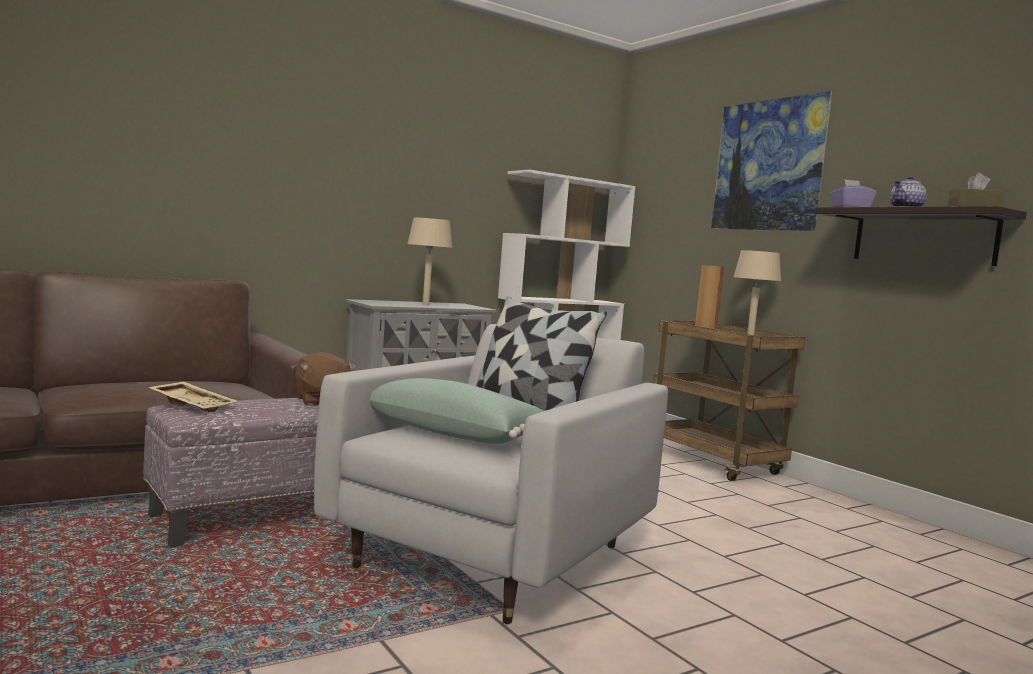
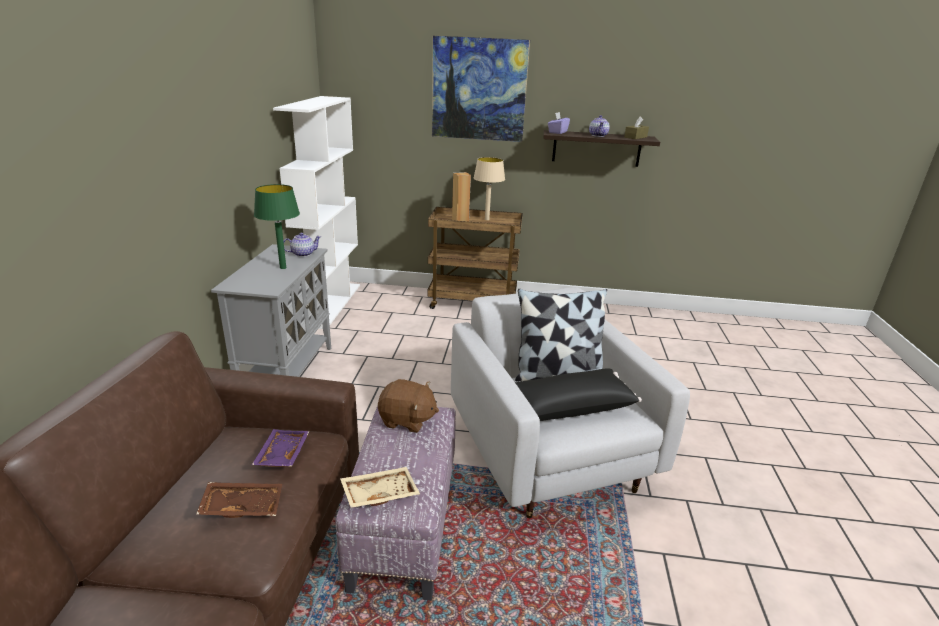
camera: 50 degrees left, 20 degrees up
green pillow [370,378,544,444] -> black pillow [515,368,642,421]
beige table lamp [407,217,452,306] -> green table lamp [254,184,300,269]
none -> brown tray [196,482,282,518]
none -> purple tray [252,429,310,467]
none -> teapot [284,233,321,257]

